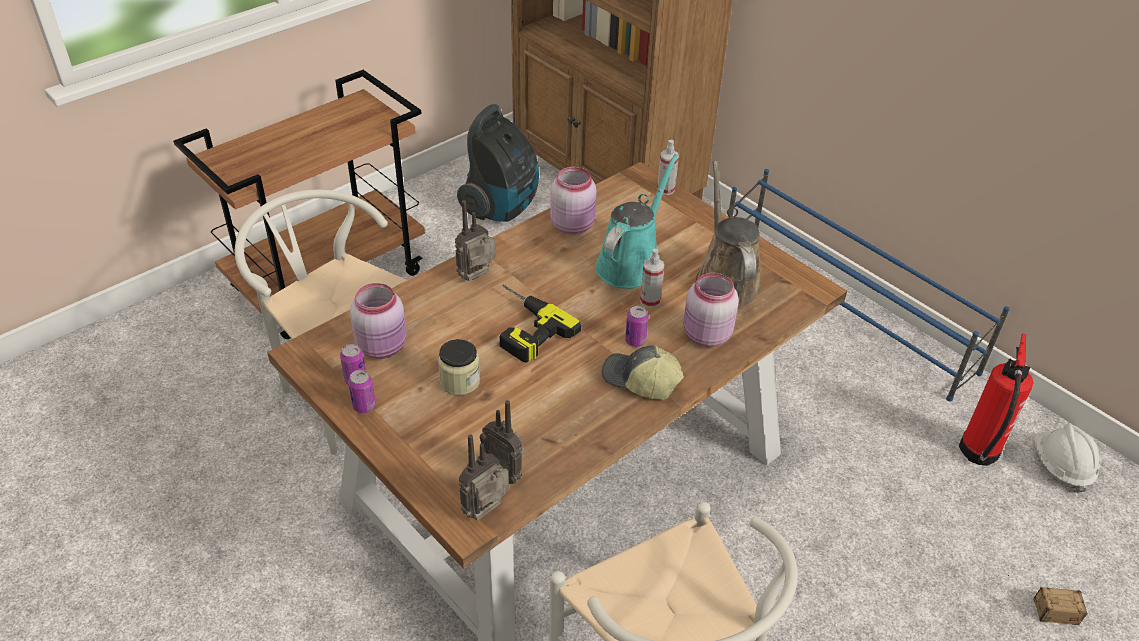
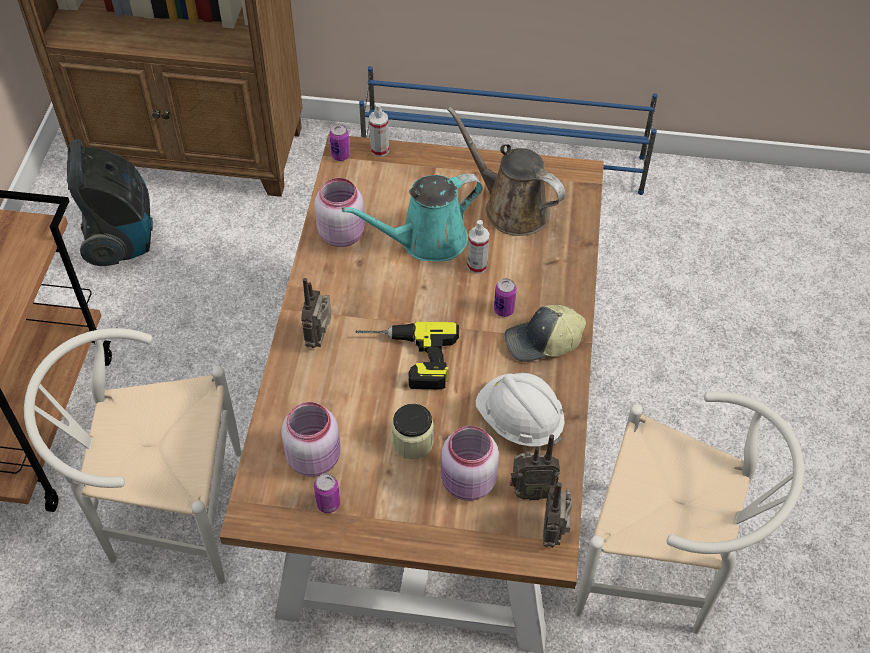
camera: 40 degrees left, 10 degrees up
can [348,370,376,413] -> can moved to [329,124,350,161]
turquoise watering can [595,154,678,289] -> turquoise watering can turned 105 degrees counterclockwise [342,173,483,261]
pink jar [683,273,739,347] -> pink jar moved to [441,426,499,501]
fire extinguisher [959,333,1034,466] -> none
storage box [1007,574,1088,625] -> none
white hard hat [1034,424,1100,493] -> white hard hat moved to [476,373,565,447]

